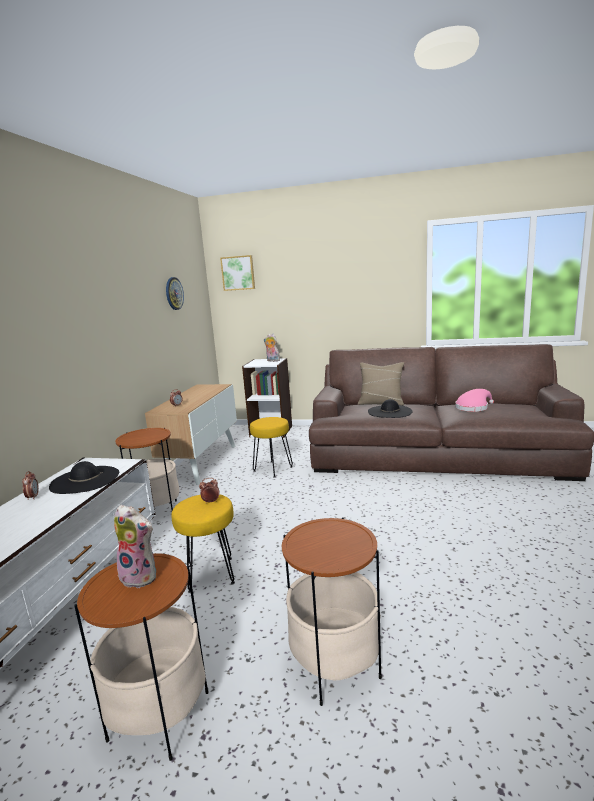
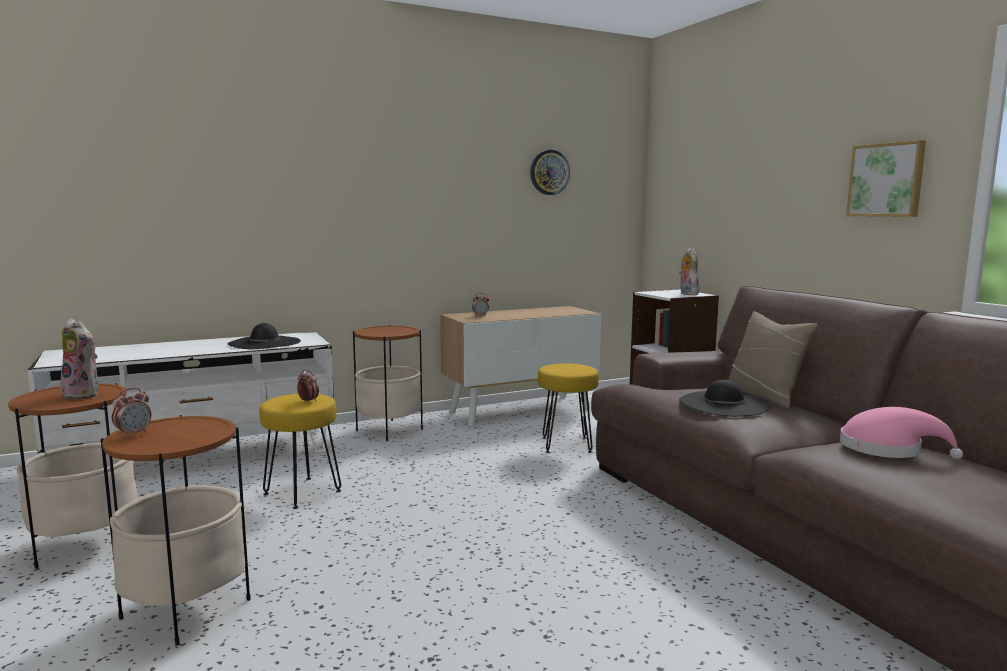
camera: 50 degrees right, 5 degrees down
alarm clock [22,471,39,500] -> alarm clock moved to [112,388,151,437]
plush toy [114,505,156,588] -> plush toy turned 45 degrees counterclockwise [61,318,98,400]
picture [220,255,255,291] -> picture moved to [846,140,926,217]

